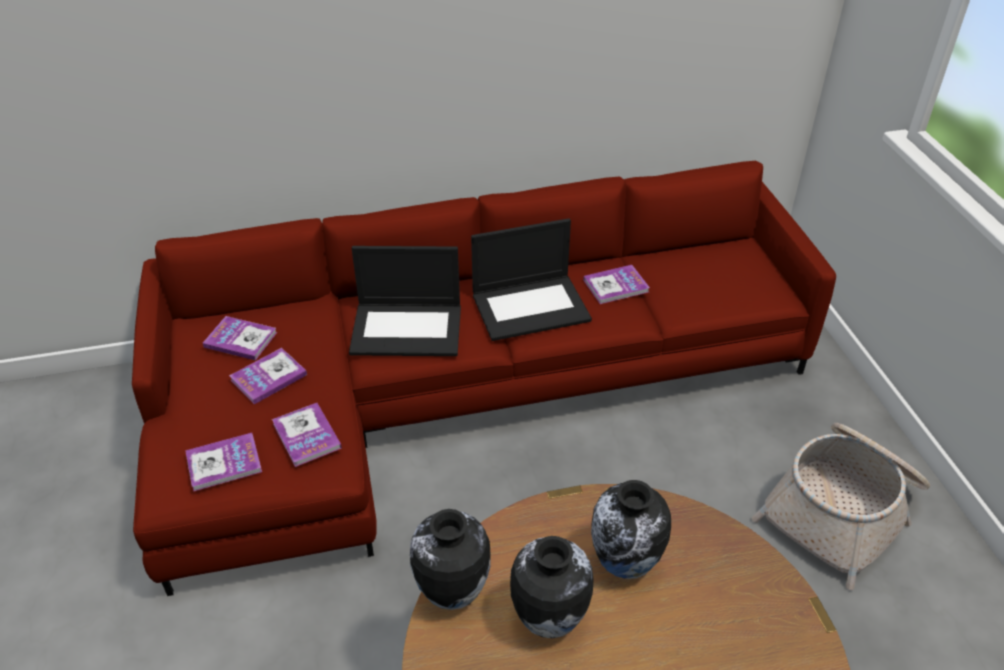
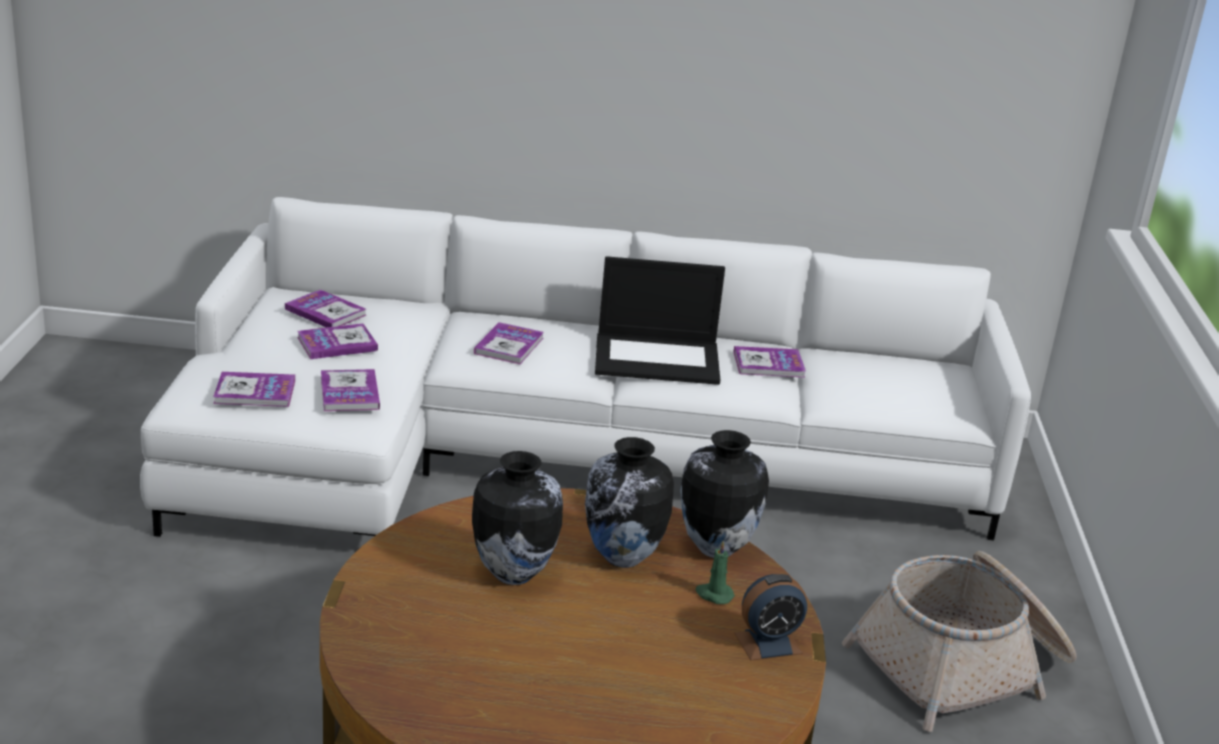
camera: 15 degrees right, 15 degrees down
red sofa [132,161,836,596] -> white sofa [140,197,1031,540]
laptop [349,246,461,356] -> book [474,322,544,364]
vase [410,509,491,610] -> vase moved to [680,430,769,558]
none -> green candle [696,541,735,604]
none -> alarm clock [734,574,807,661]

